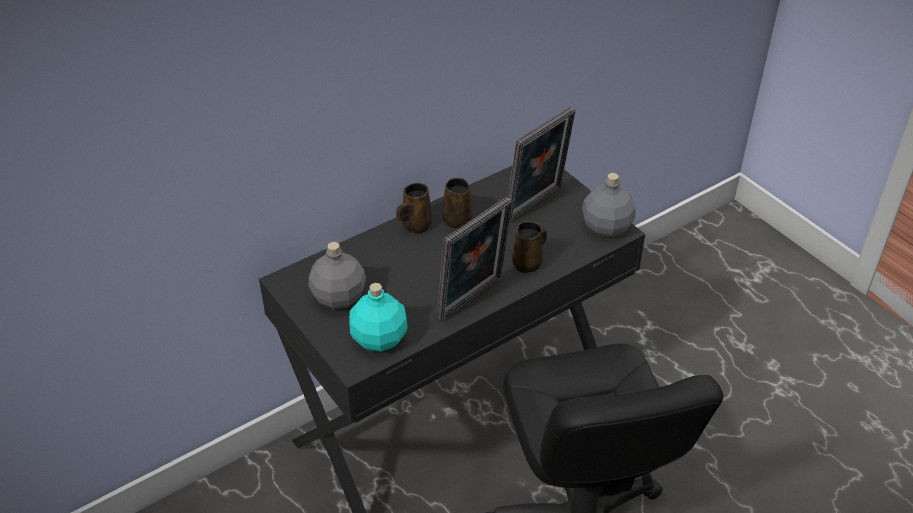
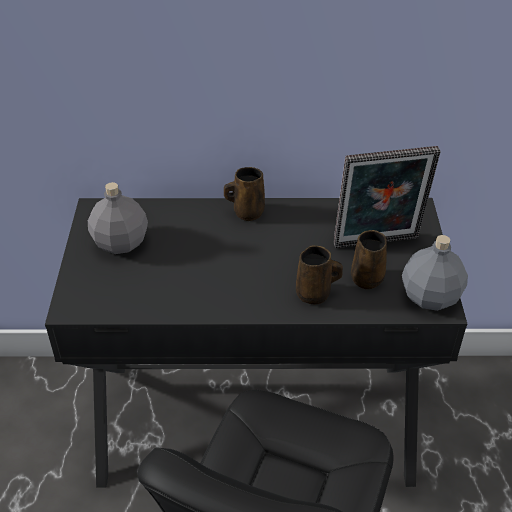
camera: 35 degrees right, 0 degrees up
turquoise bottle [349,283,408,352] -> none
picture frame [437,197,512,321] -> none
brown mug [443,178,472,229] -> brown mug moved to [351,230,387,289]

